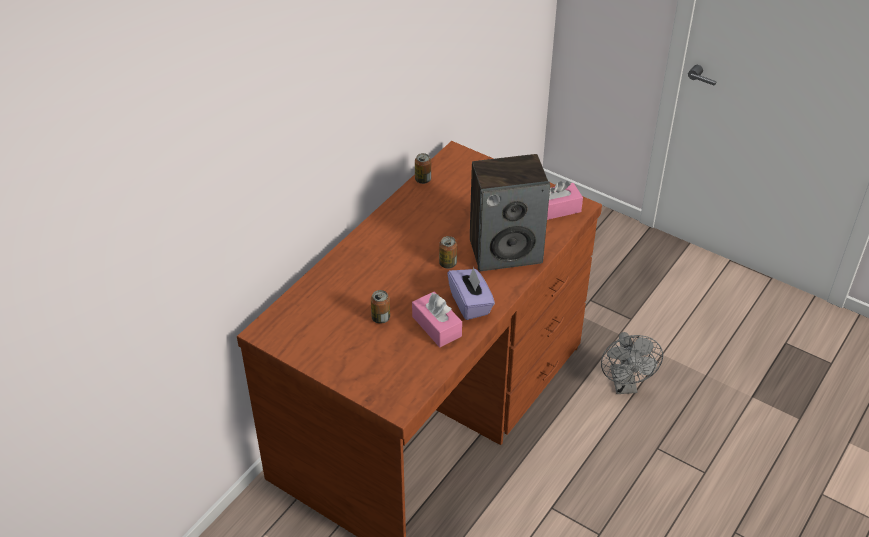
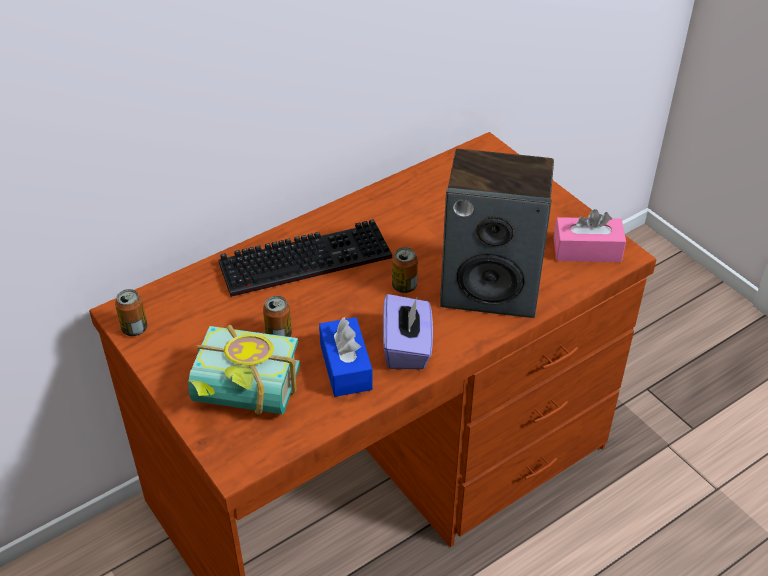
camera: 20 degrees right, 0 degrees up
pink tissue box [412,292,462,347] -> blue tissue box [319,317,373,397]
can [415,153,431,184] -> can moved to [115,289,147,336]
grey fan [601,332,663,394] -> none
none -> book [188,325,300,415]
none -> keyboard [219,219,392,297]

